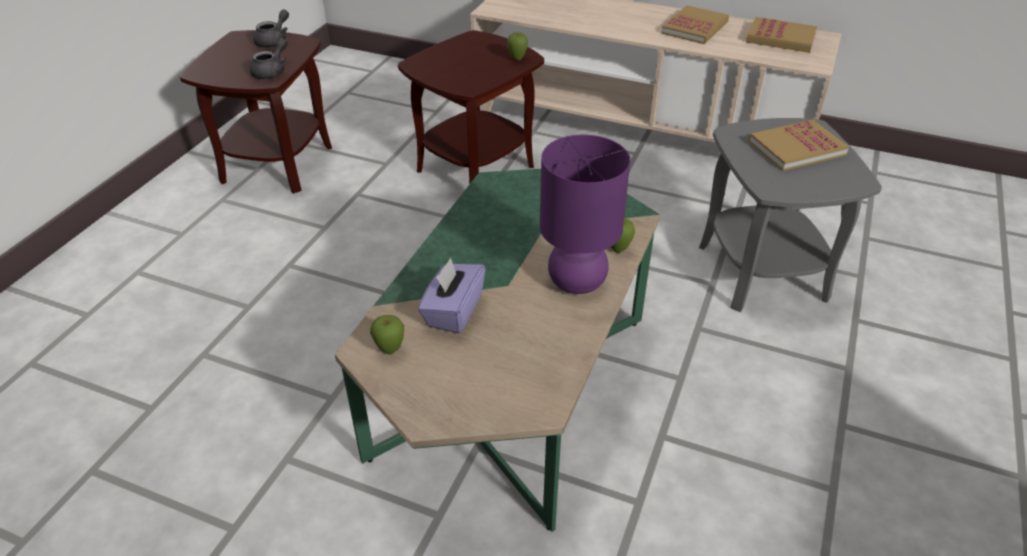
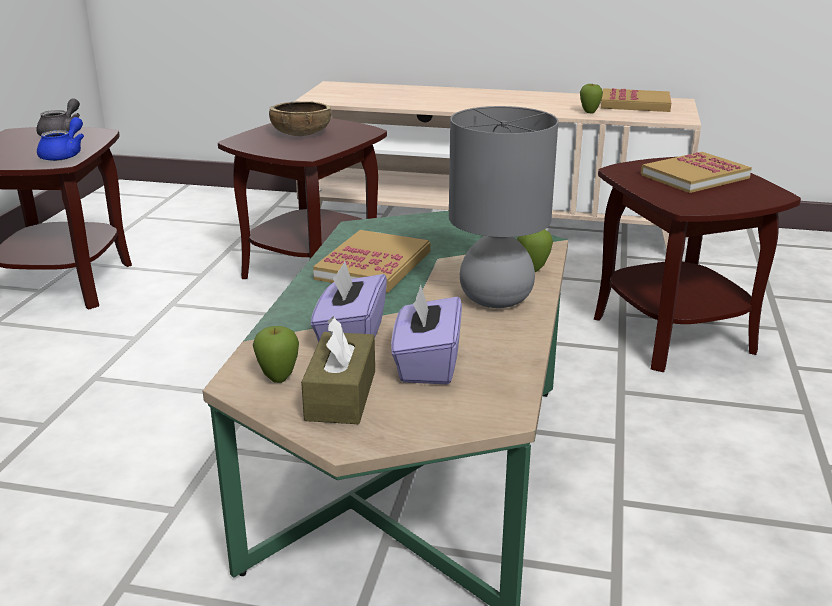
camera: 10 degrees left, 15 degrees down
grey teapot [250,38,288,79] -> blue teapot [37,117,84,161]
apple [507,32,528,60] -> apple moved to [580,83,603,114]
purple table lamp [540,135,631,294] -> grey table lamp [449,106,558,308]
book [661,5,729,44] -> book moved to [313,230,430,293]
grey side table [699,118,882,312] -> brown side table [594,157,801,372]
none -> brown bowl [269,101,331,136]
none -> brown tissue box [301,316,375,424]
none -> purple tissue box [391,285,462,385]

